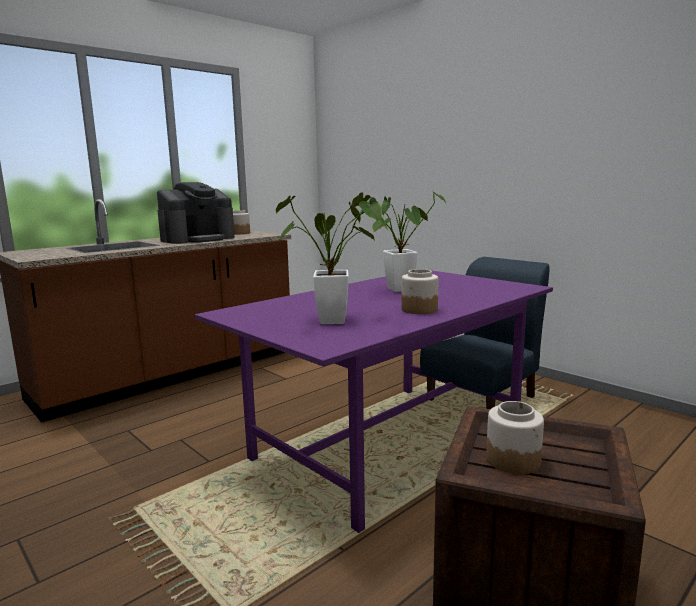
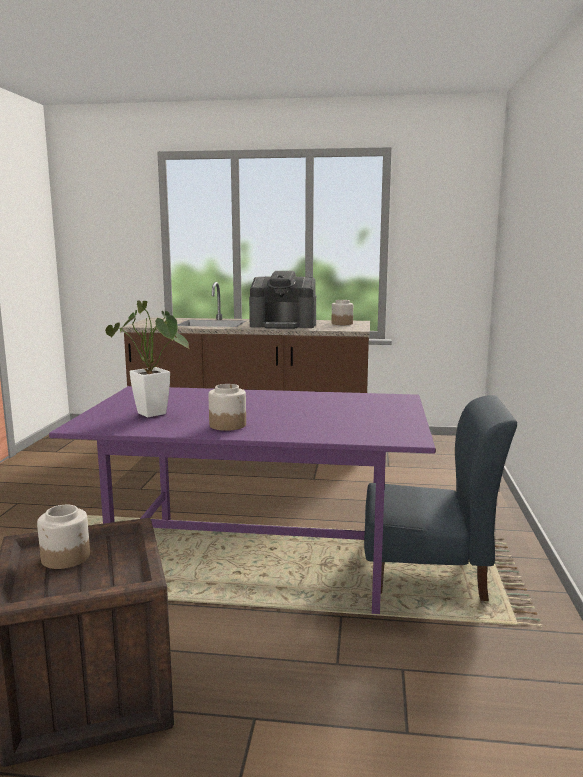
camera: 50 degrees right, 0 degrees up
potted plant [353,190,446,292] -> none

